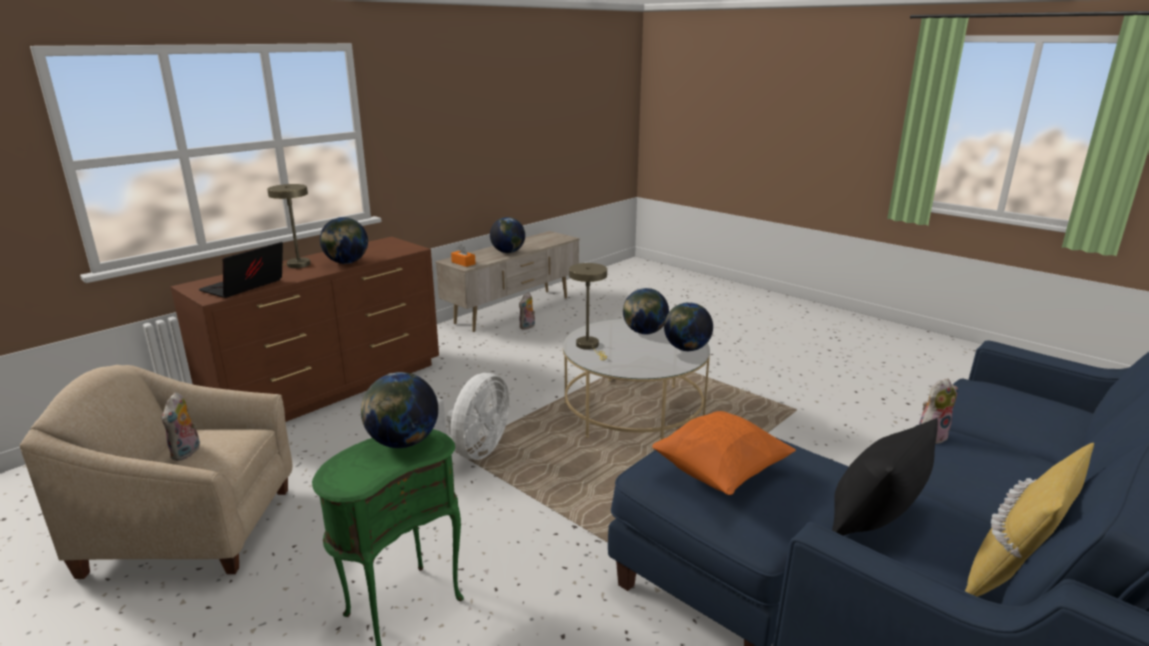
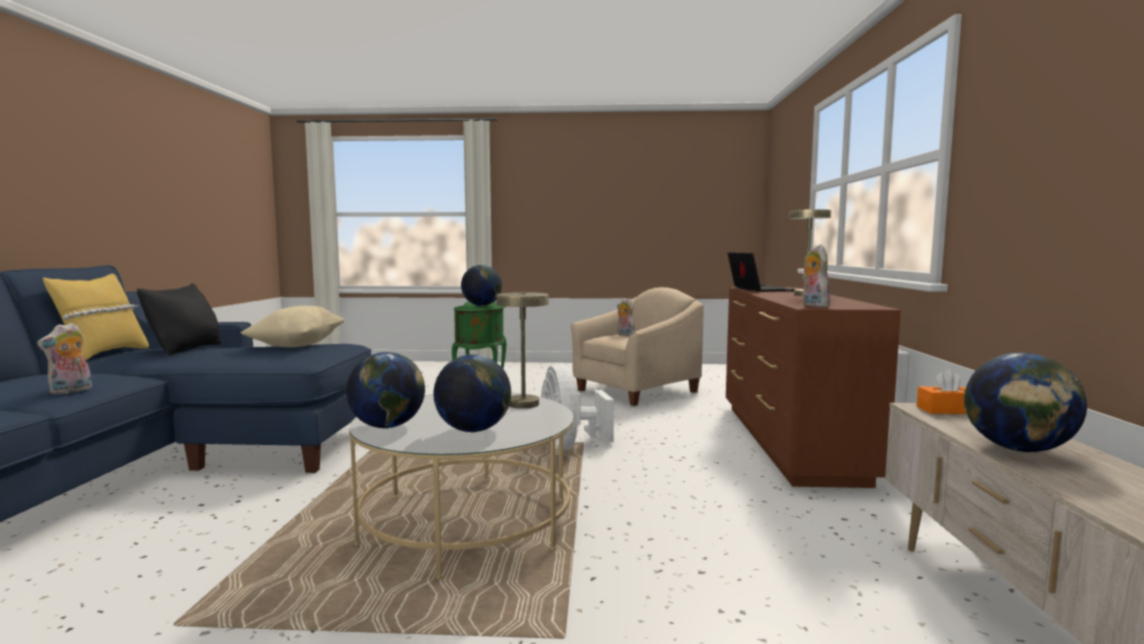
camera: 140 degrees right, 15 degrees down
globe [320,217,368,264] -> none
plush toy [519,292,535,330] -> plush toy moved to [802,244,830,307]
orange pillow [652,411,796,495] -> beige pillow [240,306,345,347]

